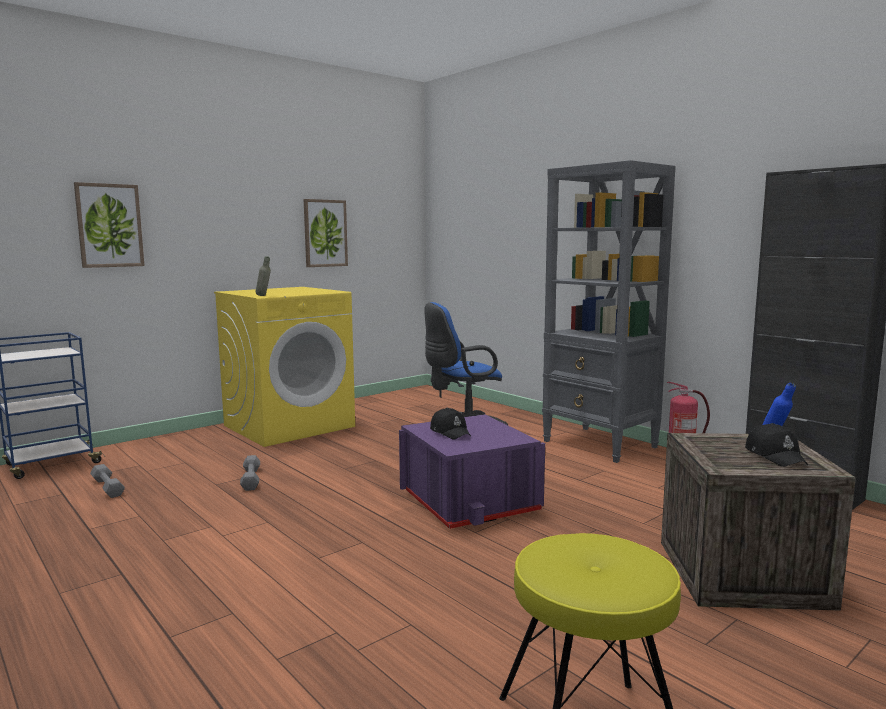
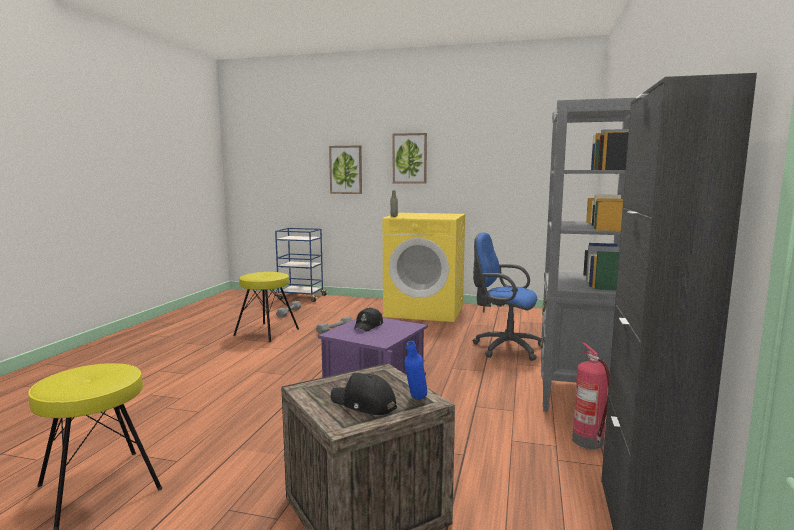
camera: 55 degrees right, 0 degrees up
picture [304,199,348,267] -> picture moved to [393,133,427,184]
black cap [745,423,808,467] -> black cap turned 75 degrees clockwise [331,373,397,415]
none -> yellow stool [233,272,299,342]

